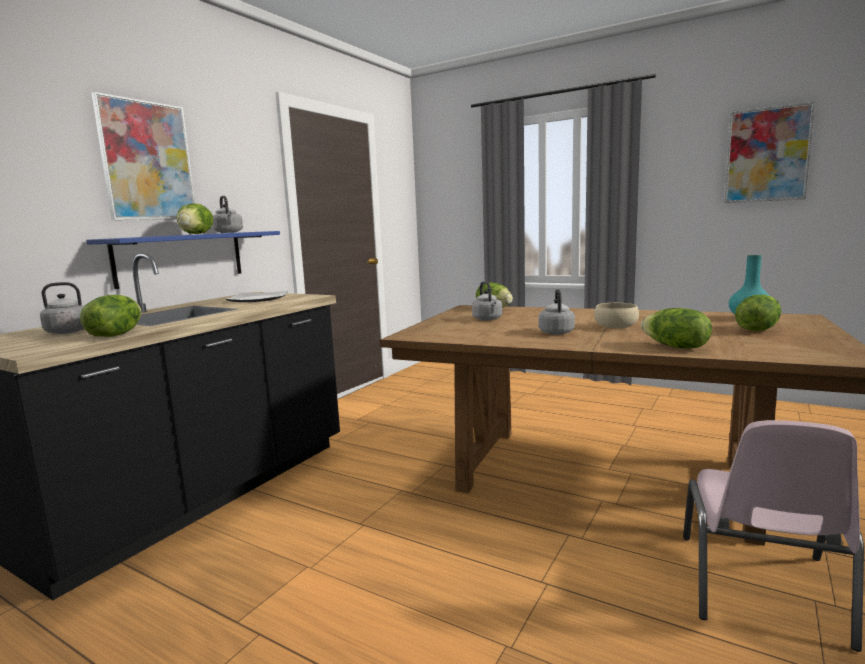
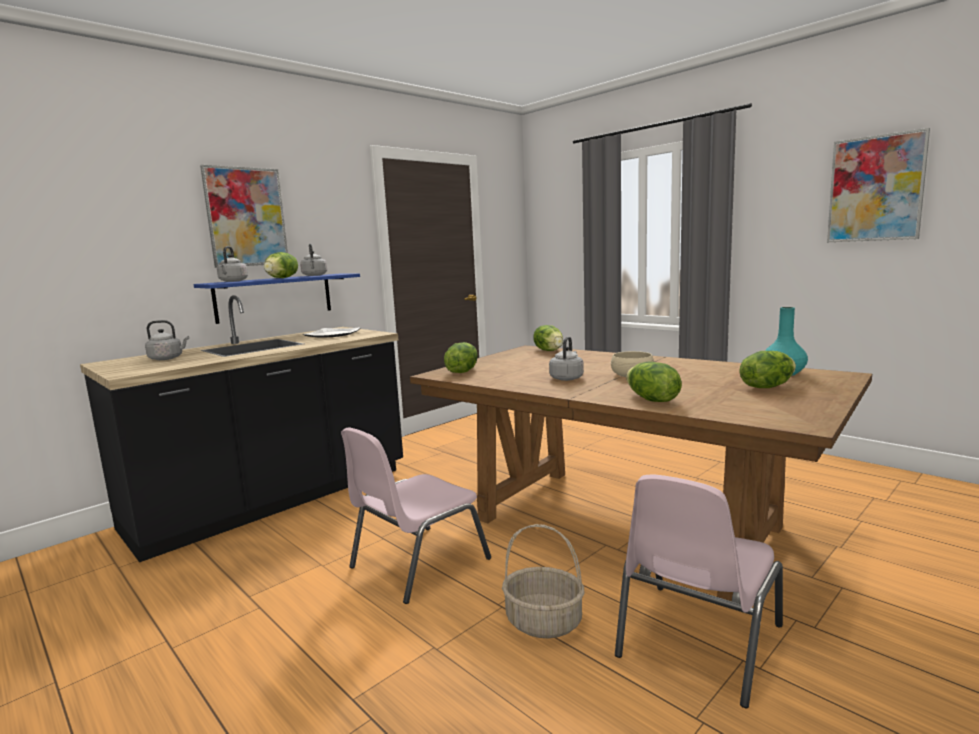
camera: 15 degrees right, 0 degrees up
lettuce [80,295,141,337] -> lettuce moved to [444,342,478,373]
grey kettle [472,281,502,320] -> grey kettle moved to [217,246,248,282]
none -> pink chair [341,427,491,604]
none -> basket [502,524,584,638]

